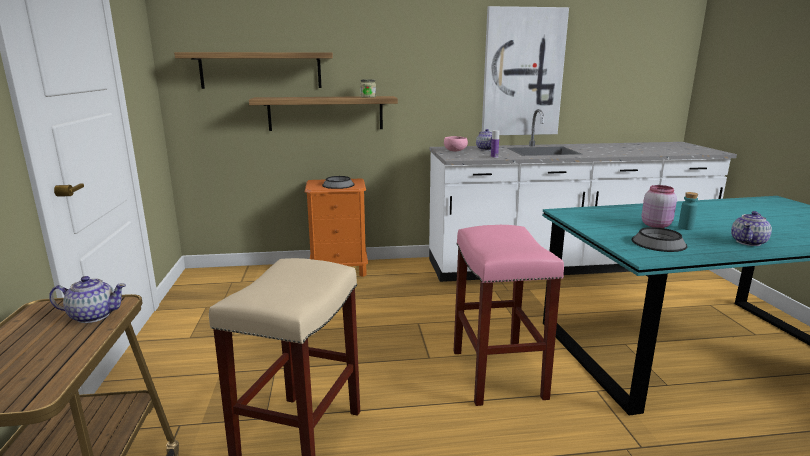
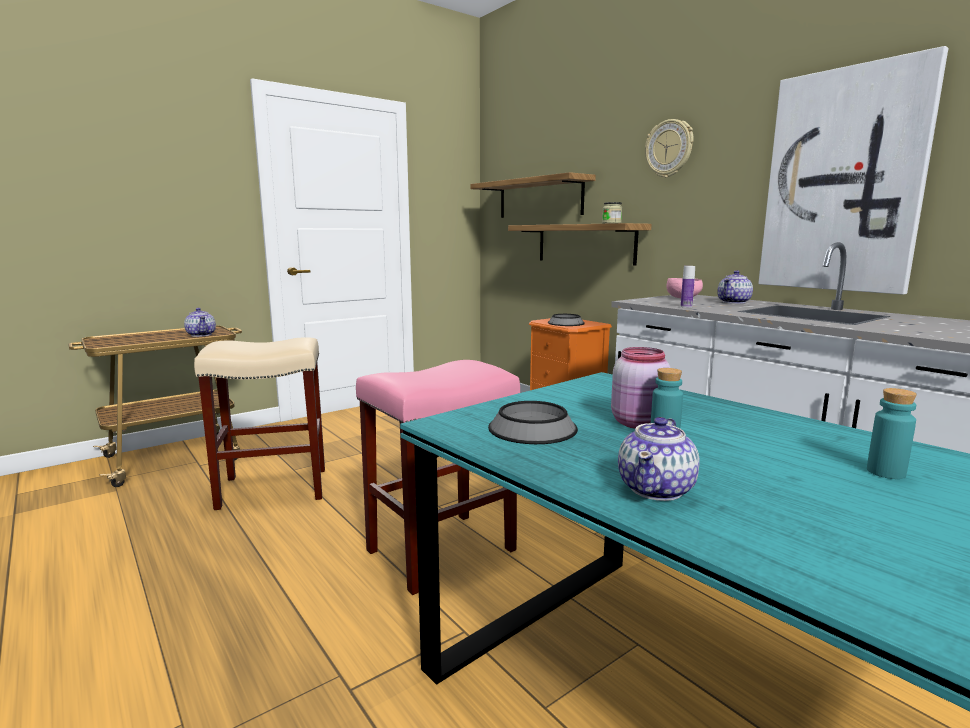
camera: 60 degrees right, 5 degrees down
teapot [731,211,772,246] -> teapot turned 75 degrees counterclockwise [618,417,700,501]
none -> wall clock [645,119,694,178]
none -> turquoise bottle [867,388,917,479]

